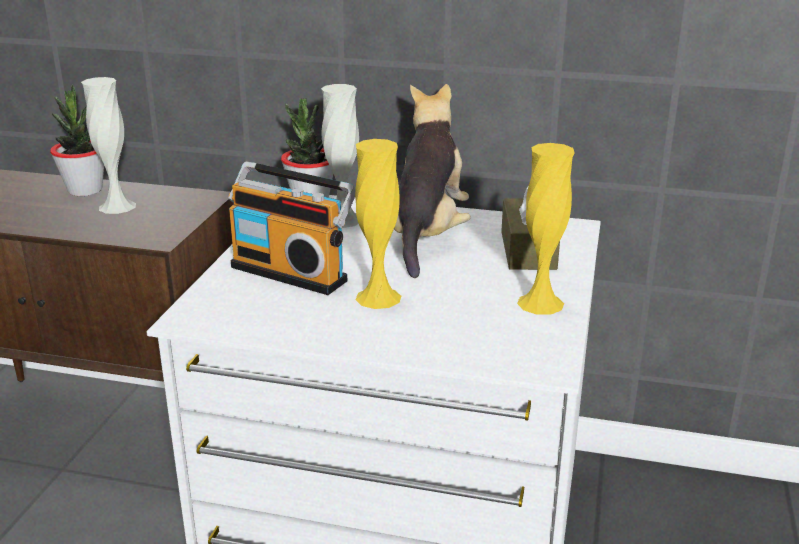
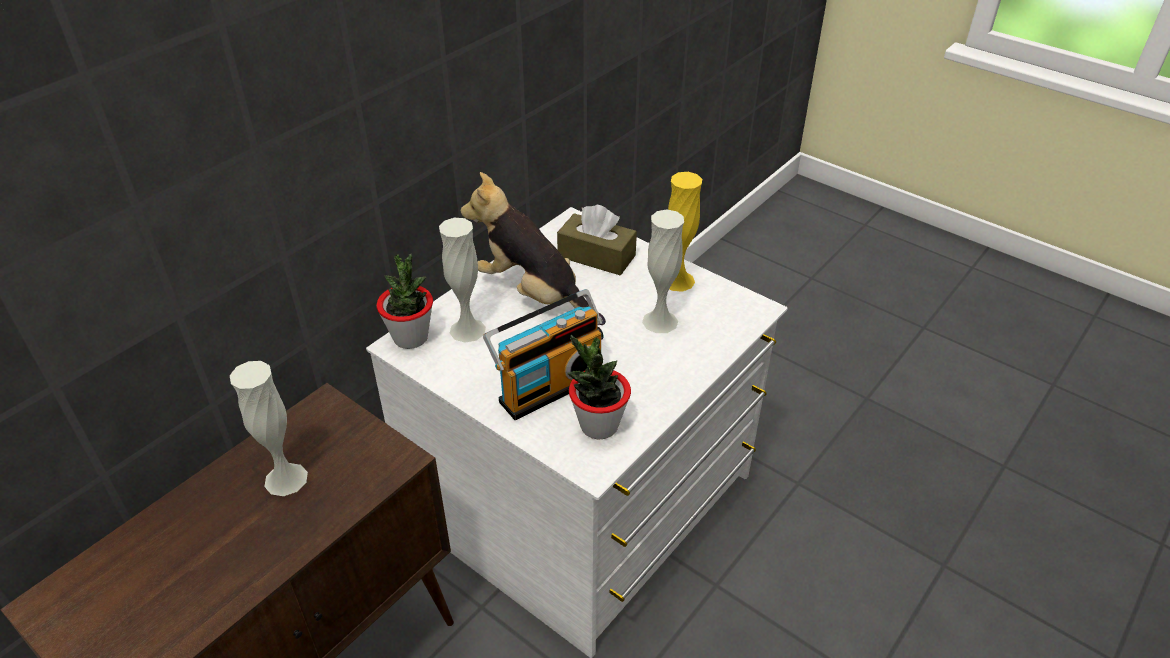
camera: 65 degrees left, 15 degrees up
potted plant [50,85,104,196] -> potted plant moved to [567,334,631,440]
yellow vase [355,139,401,309] -> none
none -> white vase [642,210,684,333]

